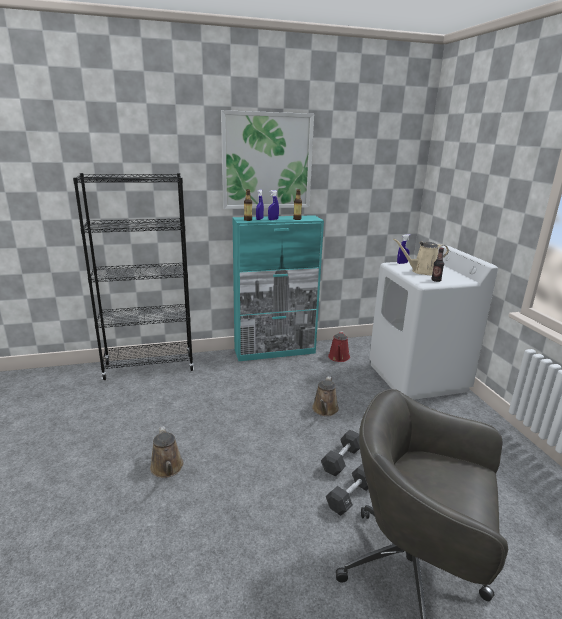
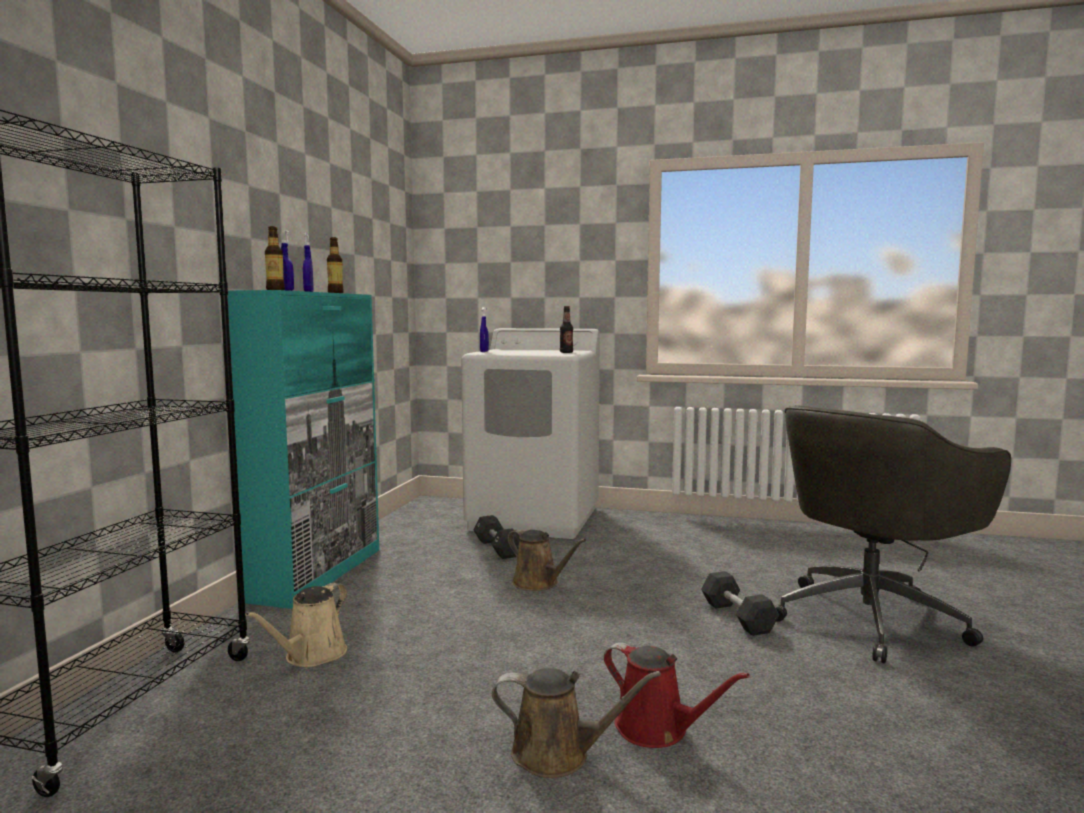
camera: 60 degrees left, 15 degrees down
picture [221,110,314,209] -> none
black dumbbell [321,430,360,477] -> black dumbbell moved to [473,515,519,559]
red watering can [328,331,350,362] -> red watering can moved to [604,642,750,748]
beige watering can [393,239,449,275] -> beige watering can moved to [245,583,347,667]

